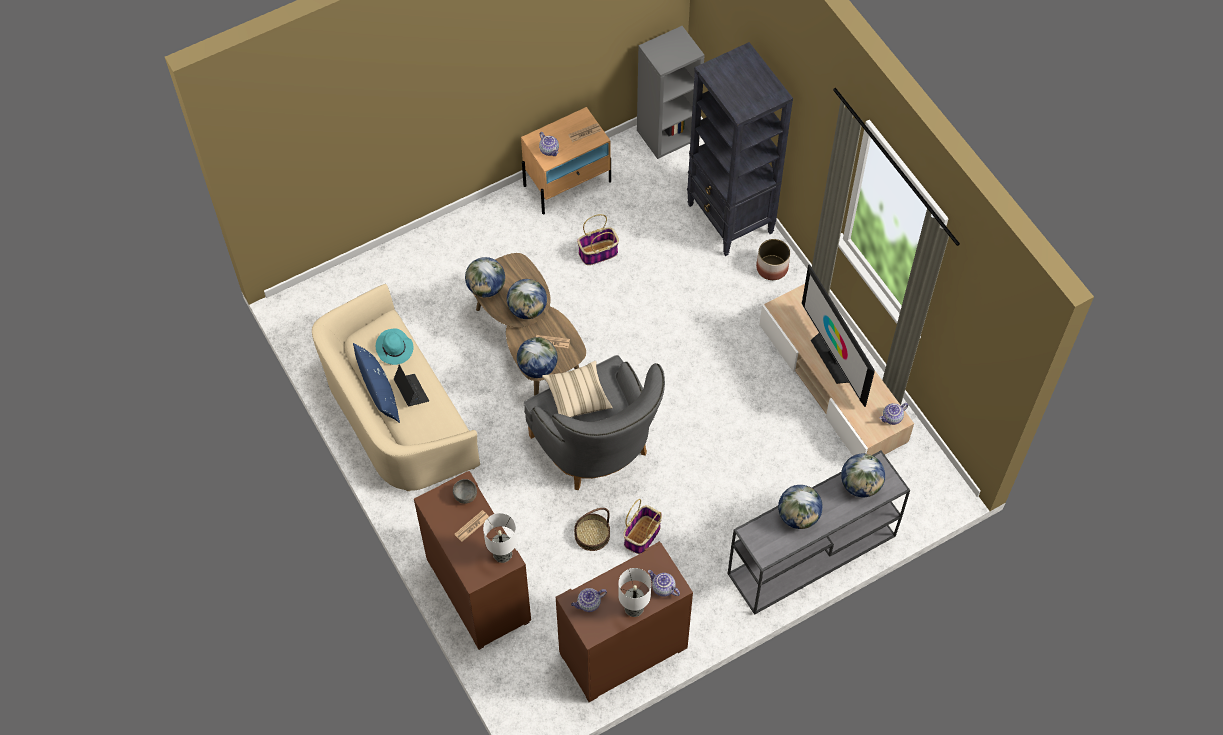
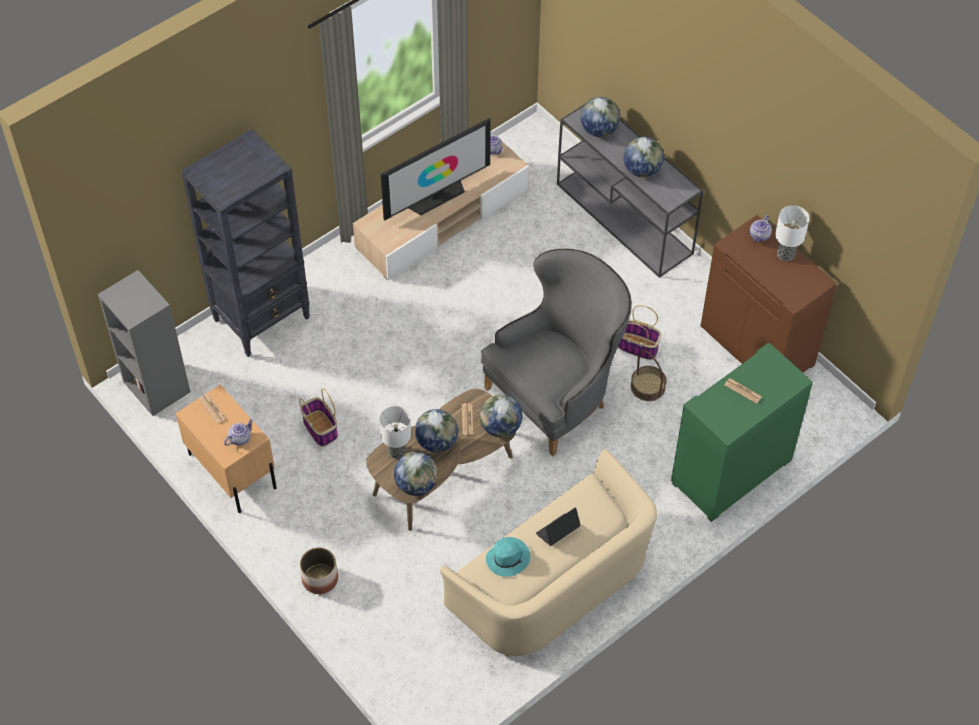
camera: 100 degrees left, 5 degrees down
blue pillow [353,343,400,423] -> none
brown cabinet [414,471,531,650] -> green cabinet [671,343,813,522]
grey bowl [453,479,477,504] -> none
table lamp [483,513,517,563] -> table lamp moved to [379,406,411,459]
beige pillow [542,361,613,417] -> none
teapot [571,588,607,612] -> none
planter [756,239,790,280] -> planter moved to [300,547,338,594]

